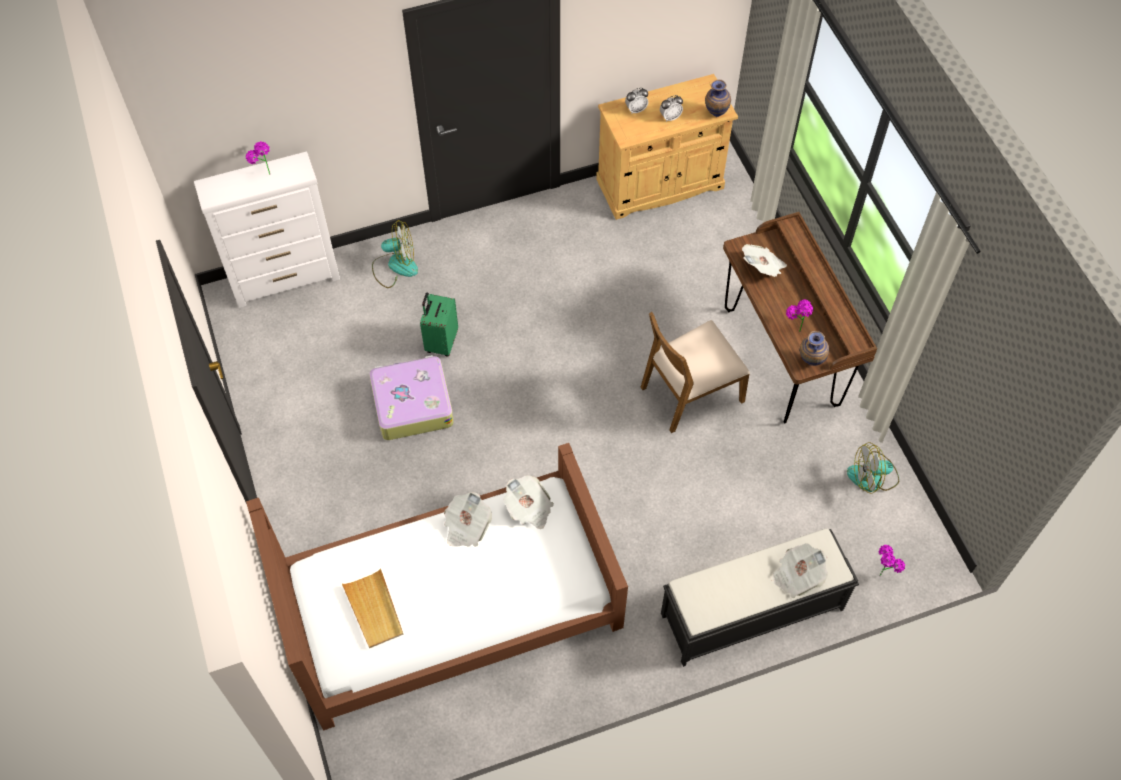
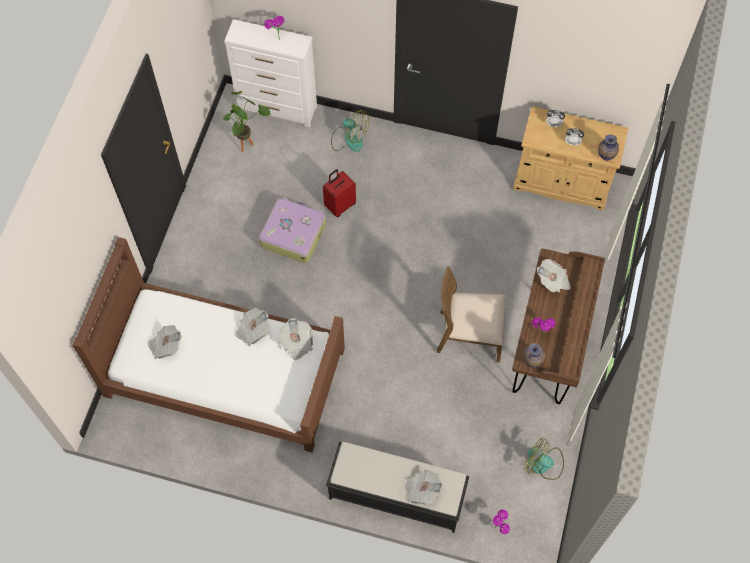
camera: 35 degrees right, 5 degrees up
beige tray [342,568,404,648] -> newspaper [147,325,182,359]
green suitcase [420,293,458,357] -> red suitcase [323,169,356,217]
none -> potted plant [223,91,271,152]

